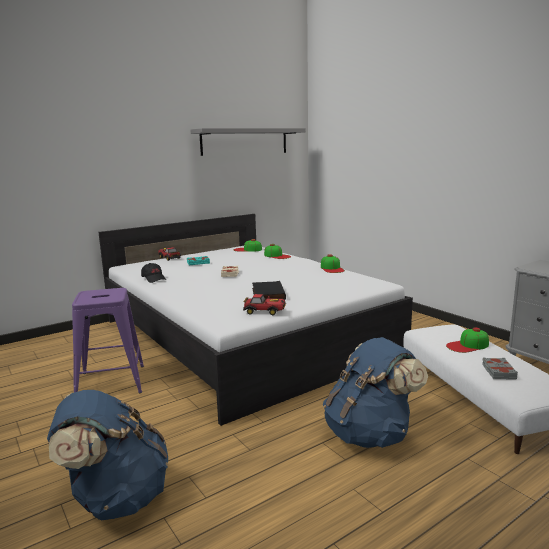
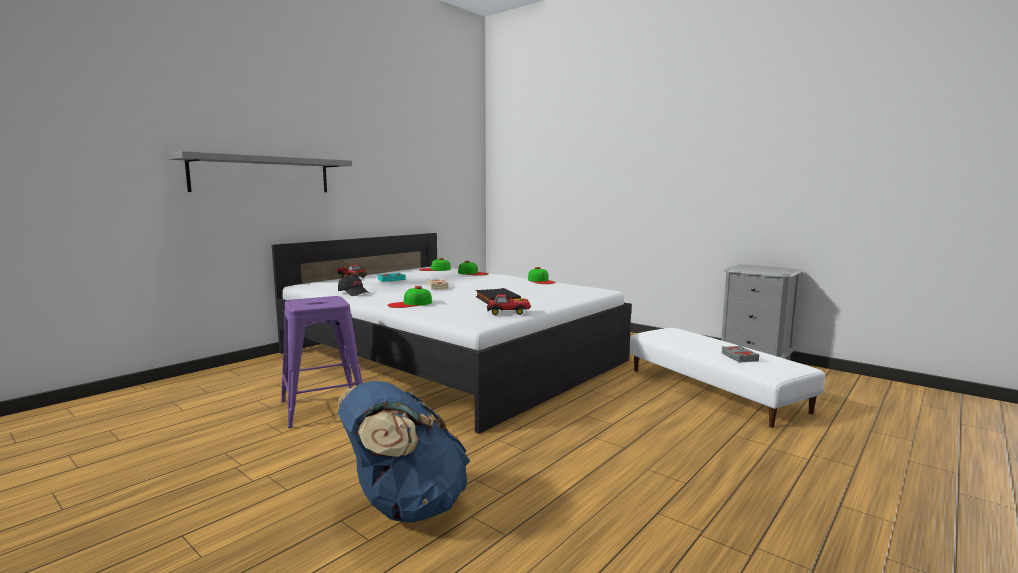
camera: 15 degrees left, 5 degrees down
grey shelf [190,128,306,156] -> grey shelf moved to [168,151,352,192]
blue backpack [323,337,428,448] -> none
cap [446,327,489,353] -> cap moved to [387,286,432,308]

